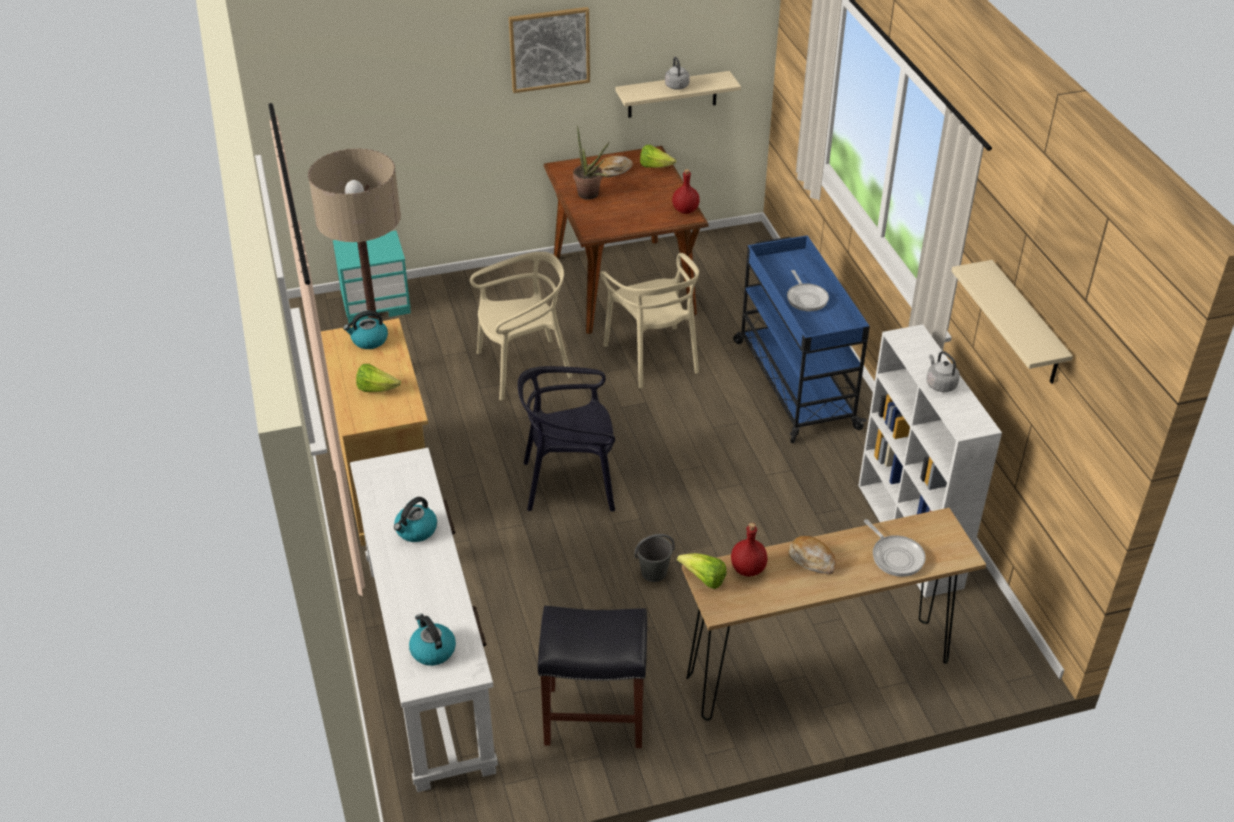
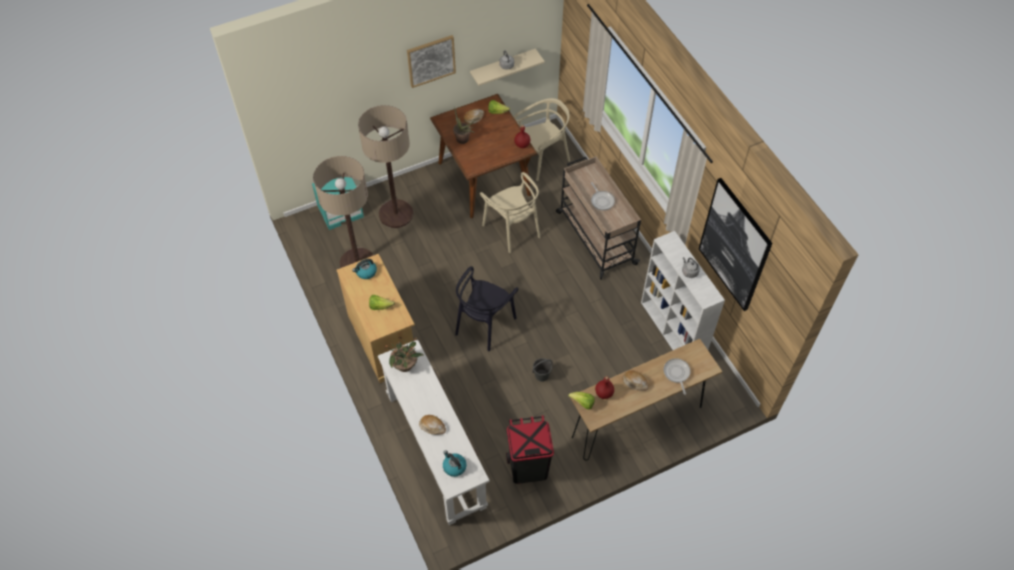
camera: 10 degrees left, 15 degrees up
kettle [394,497,437,542] -> none
beige chair [470,252,572,400] -> beige chair moved to [514,98,570,181]
black chair [518,366,615,511] -> black chair turned 45 degrees counterclockwise [455,266,519,351]
black stool [538,606,647,748] -> black trash can [506,415,554,484]
blue cart [733,235,870,443] -> beige cart [556,156,641,280]
frying pan [864,519,926,577] -> frying pan turned 150 degrees counterclockwise [664,358,691,395]
beige shelf [952,260,1073,384] -> picture [699,178,772,311]
none -> floor lamp [358,105,413,228]
none -> potted plant [384,336,424,372]
none -> bread [419,415,446,435]

